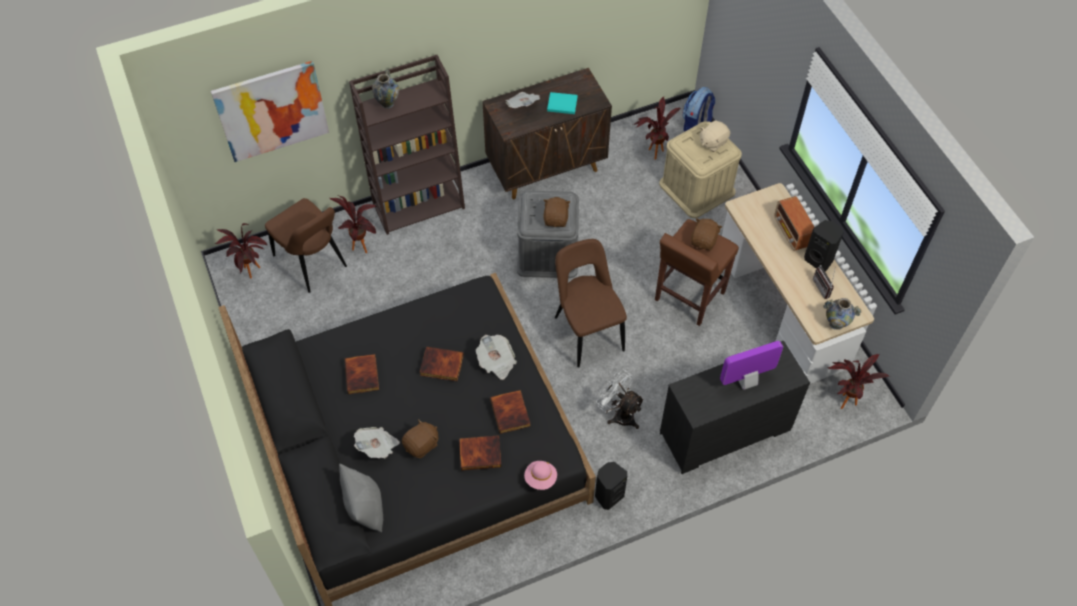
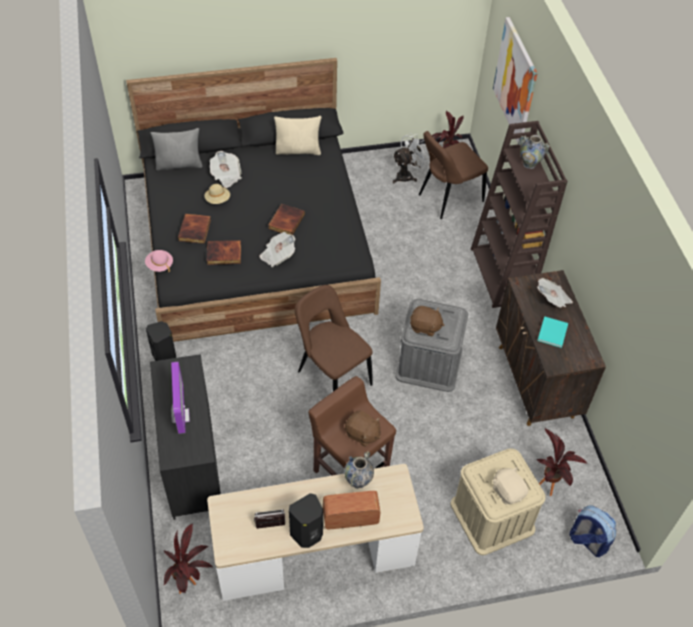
camera: 100 degrees right, 5 degrees down
potted plant [330,196,378,253] -> none
book [345,354,379,394] -> none
brown plush toy [402,419,438,458] -> beige hat [205,184,230,204]
brown chair [555,239,627,367] -> brown chair turned 120 degrees counterclockwise [295,285,373,391]
white fan [596,369,644,429] -> white fan moved to [392,133,429,183]
vase [823,298,862,330] -> vase moved to [344,451,374,489]
none -> beige pillow [274,116,322,155]

